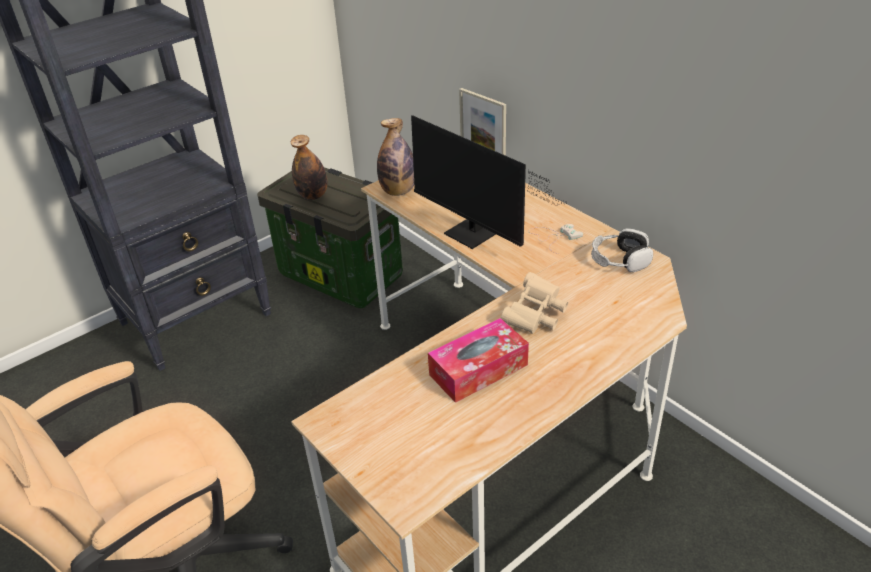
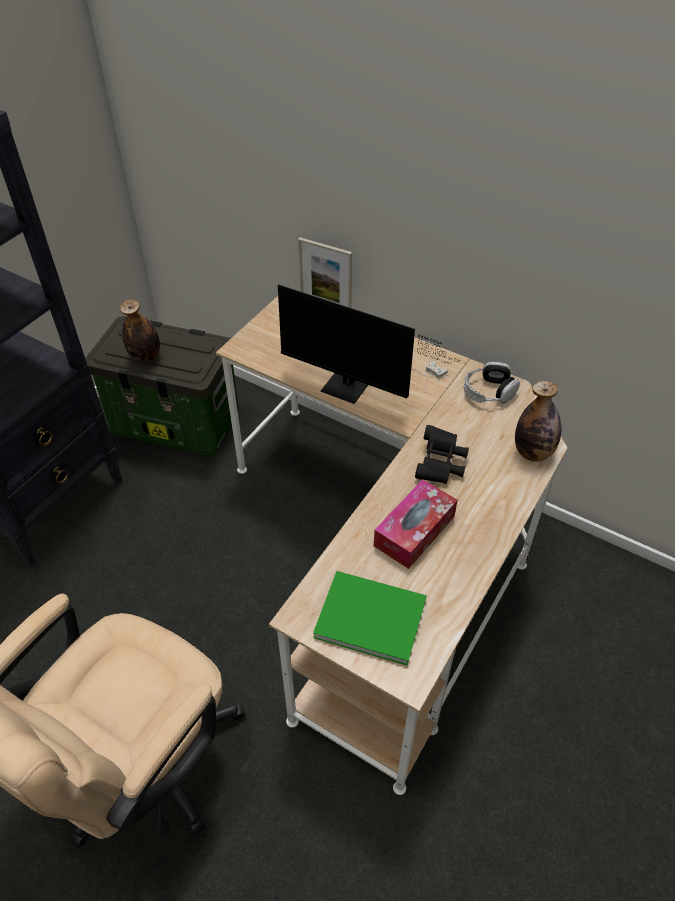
camera: 20 degrees left, 10 degrees up
bottle [377,118,414,196] -> bottle moved to [515,381,562,462]
beige binoculars [501,272,568,334] -> black binoculars [415,425,469,484]
none -> green book [313,571,427,665]

